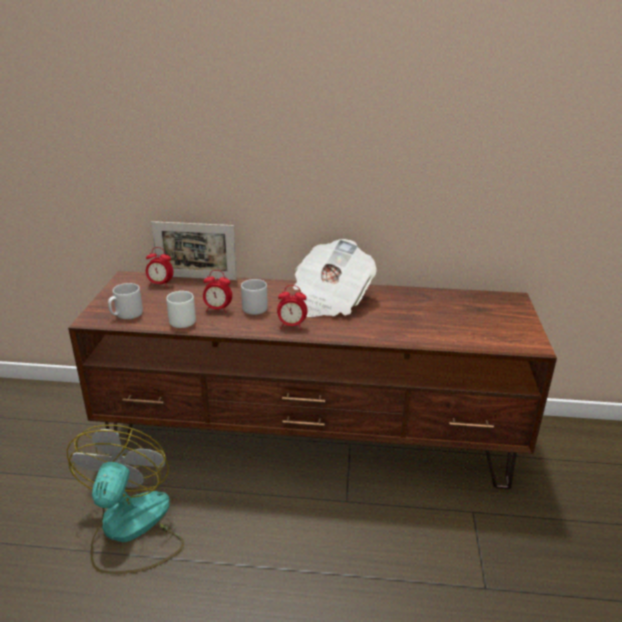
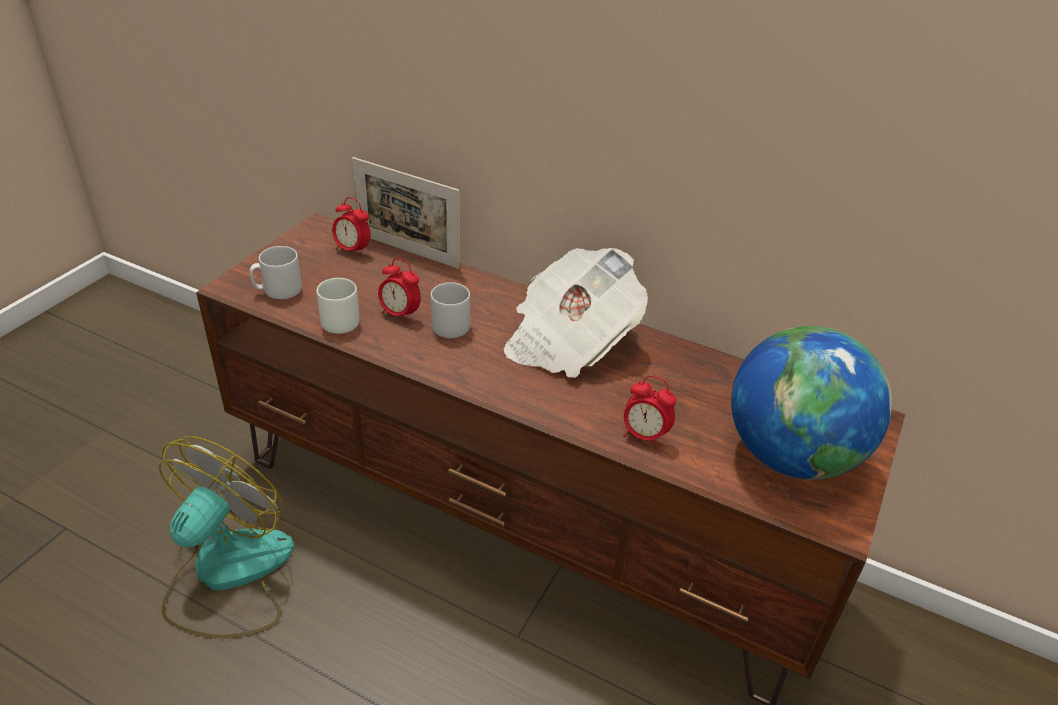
camera: 20 degrees right, 10 degrees up
alarm clock [277,285,308,330] -> alarm clock moved to [624,376,677,449]
none -> globe [731,326,892,479]

